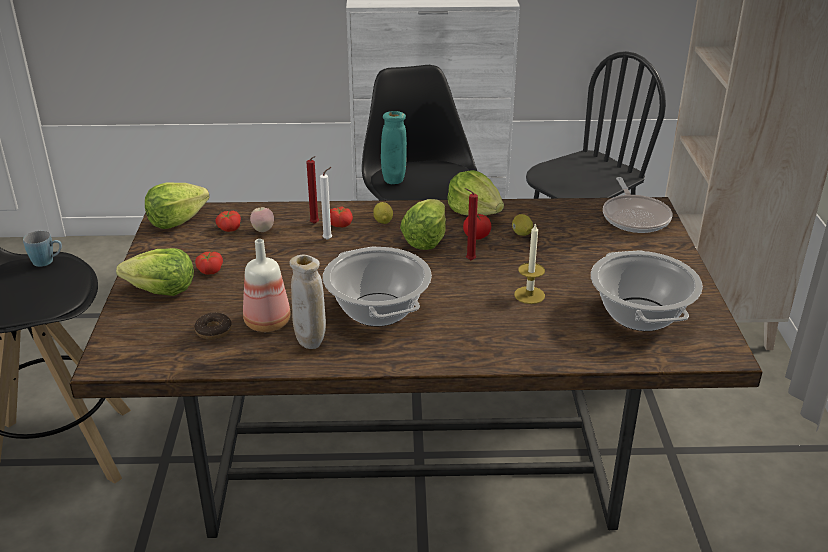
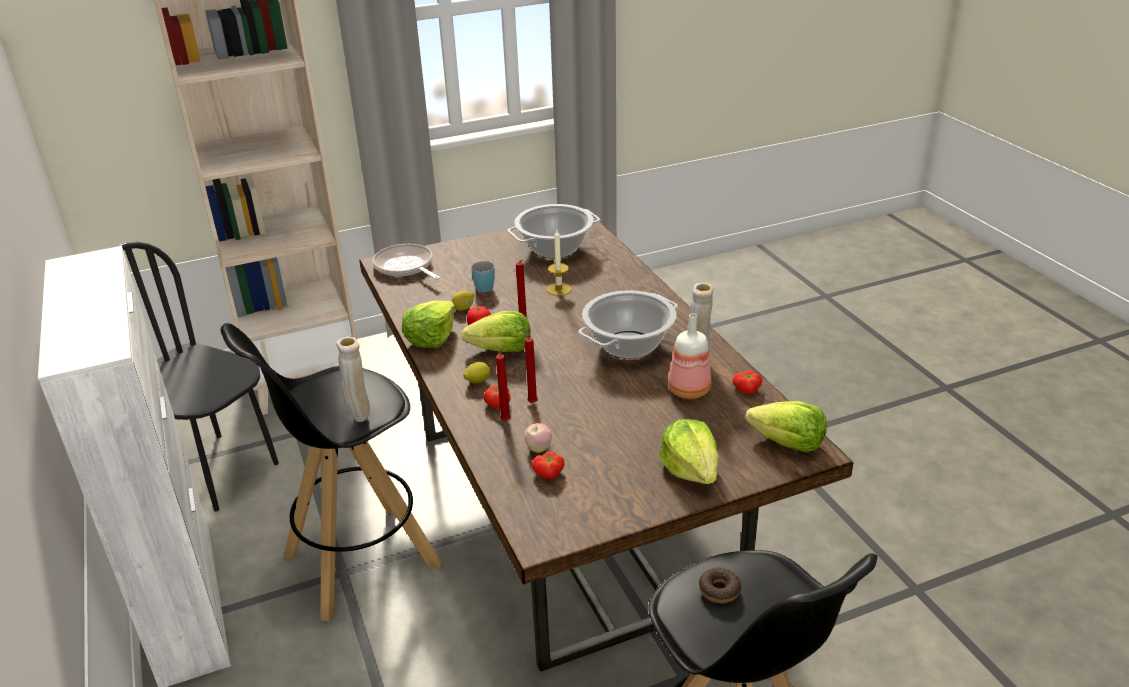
camera: 110 degrees left, 0 degrees up
blue mug [23,231,62,267] -> blue mug moved to [471,260,495,292]
lettuce [145,183,209,229] -> lettuce moved to [745,401,827,452]
donut [194,312,232,340] -> donut moved to [699,568,741,603]
tomato [195,252,223,275] -> tomato moved to [732,370,762,394]
white candle [320,167,332,240] -> red candle [522,330,538,403]
turquoise vase [381,111,407,184] -> beige vase [336,336,370,422]
frying pan [603,177,672,233] -> frying pan turned 105 degrees counterclockwise [373,244,440,280]

